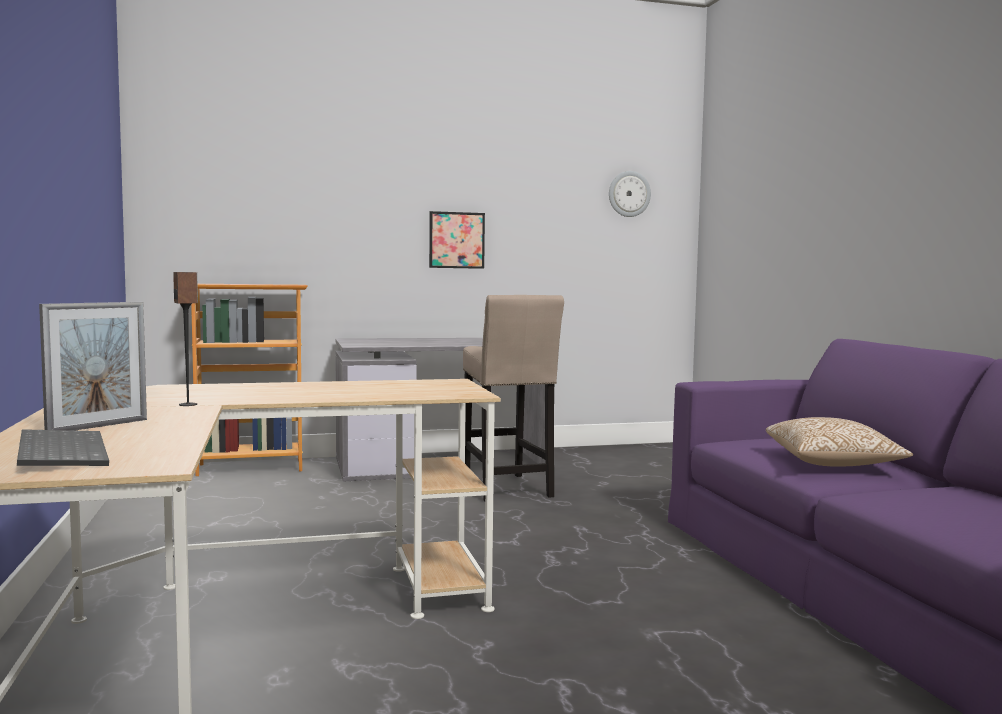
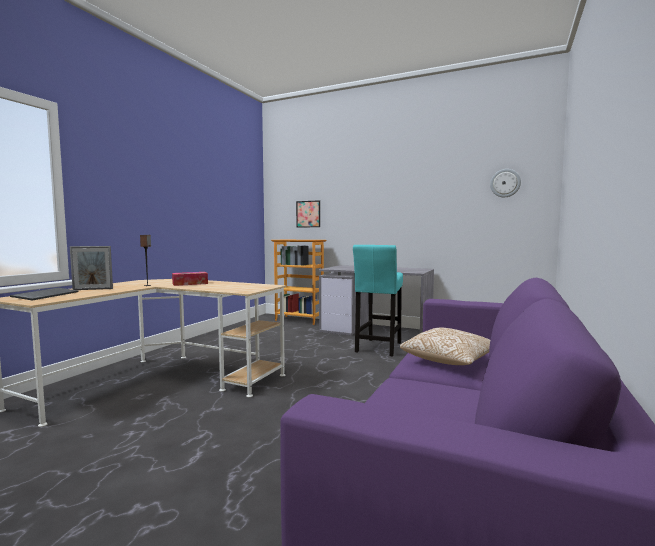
camera: 40 degrees right, 0 degrees up
picture [429,211,485,269] -> picture moved to [296,200,320,227]
beige stool [463,295,564,502] -> turquoise stool [353,245,403,357]
none -> tissue box [172,272,208,286]

